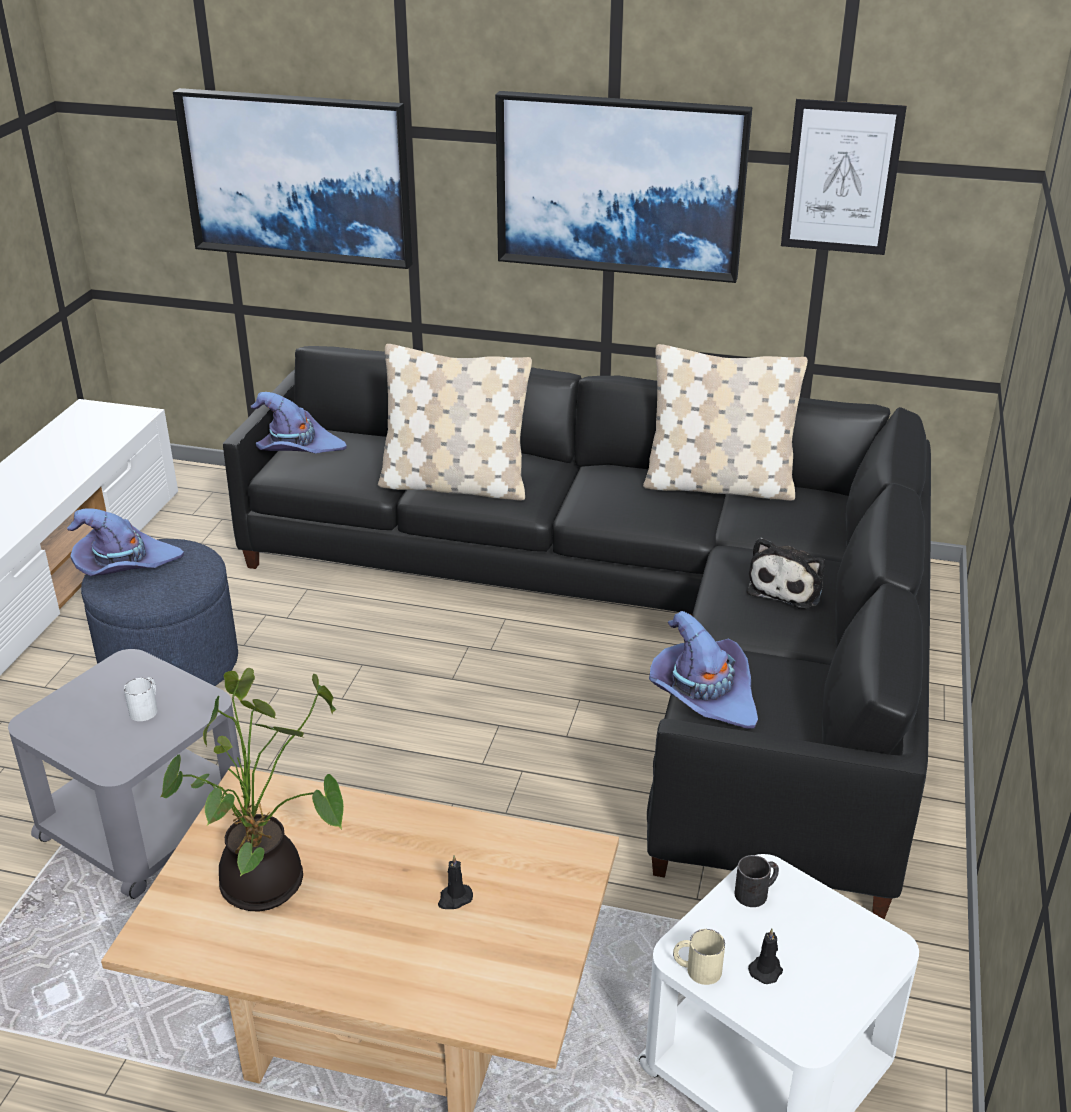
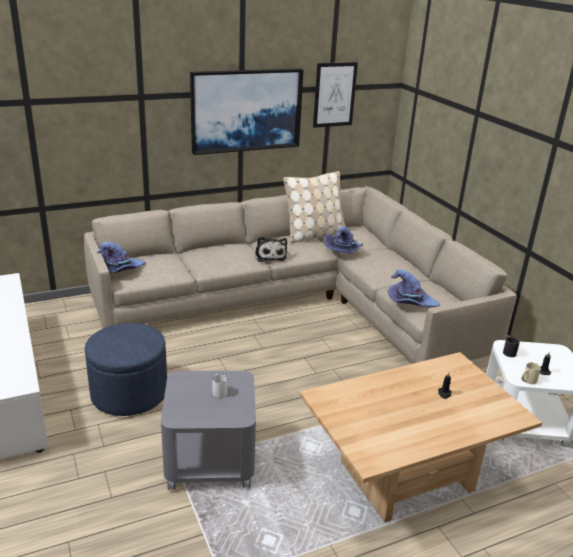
camera: 40 degrees left, 5 degrees down
purple hat [67,508,184,576] -> purple hat moved to [324,226,363,253]
potted plant [160,668,344,911] -> none
picture [173,88,412,269] -> none
black sofa [223,346,931,919] -> beige sofa [84,186,517,364]
beige pillow [378,344,532,501] -> none
plush toy [747,537,825,609] -> plush toy moved to [255,237,287,262]

